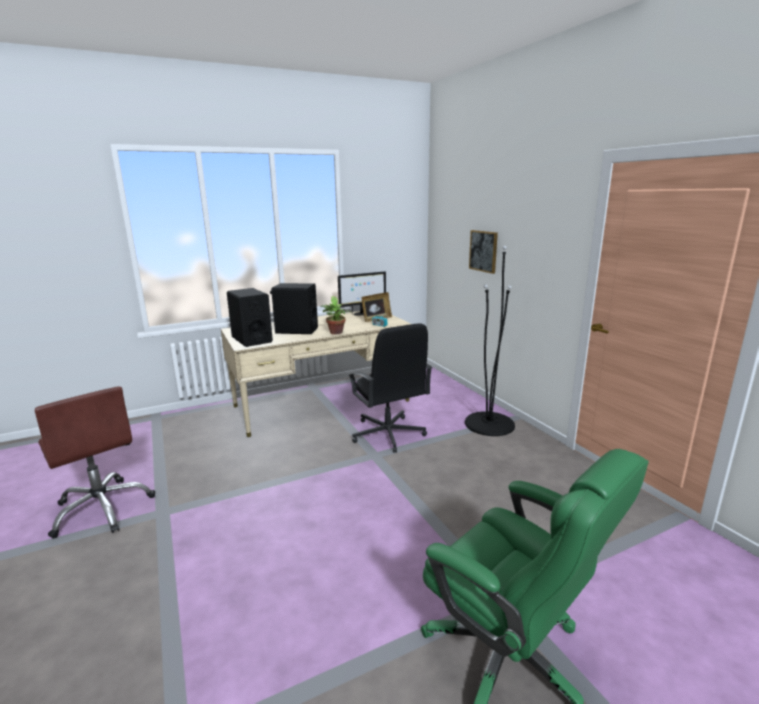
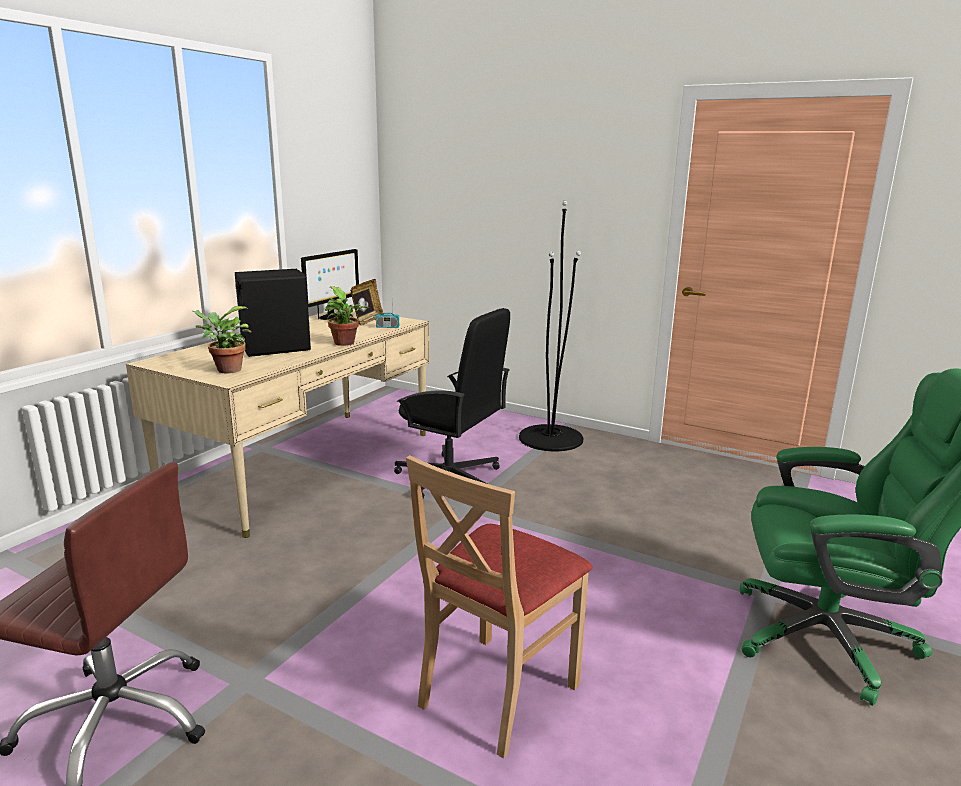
camera: 35 degrees left, 0 degrees up
black speaker [227,288,273,347] -> potted plant [192,306,252,373]
picture [469,230,498,274] -> none
none -> beige chair [406,455,593,759]

